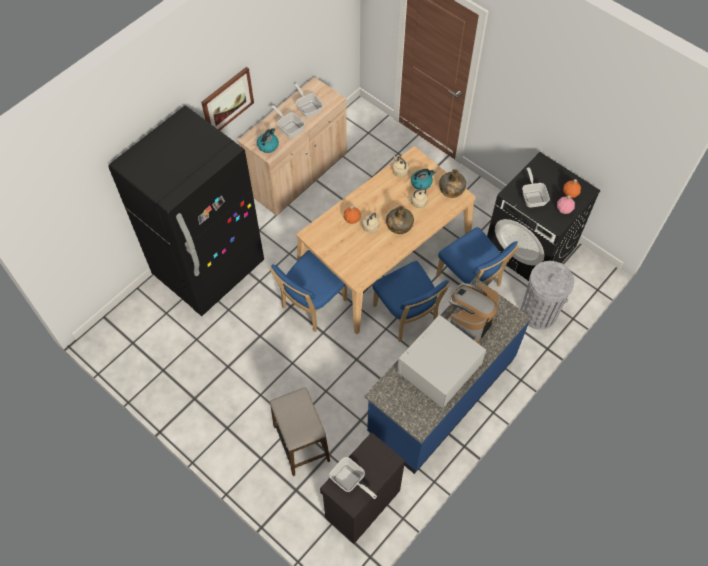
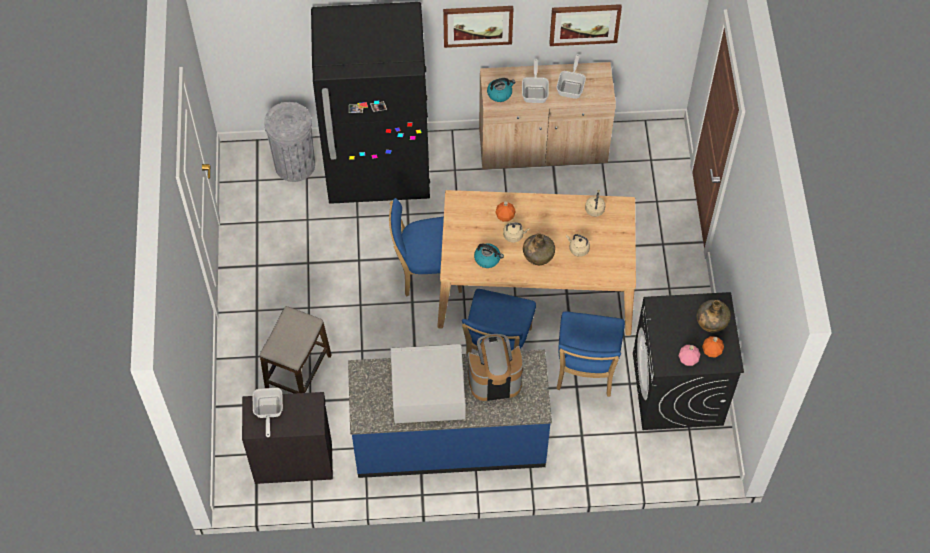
camera: 45 degrees right, 0 degrees up
kettle [411,169,435,190] -> kettle moved to [474,243,504,268]
green bottle [439,169,466,198] -> green bottle moved to [697,300,731,332]
grey trash can [521,261,574,330] -> grey trash can moved to [264,102,315,182]
frying pan [522,167,550,207] -> none
none -> picture [549,4,622,46]

